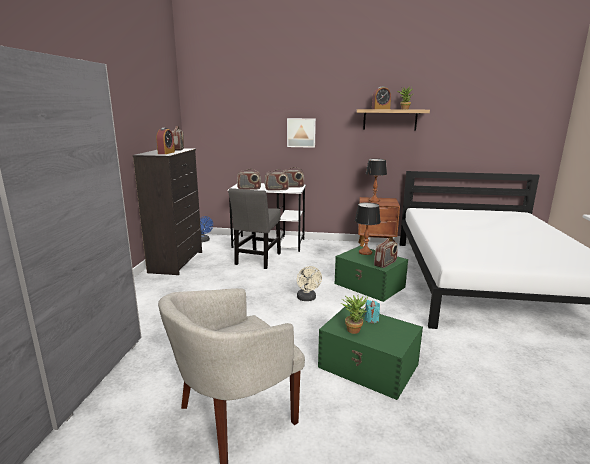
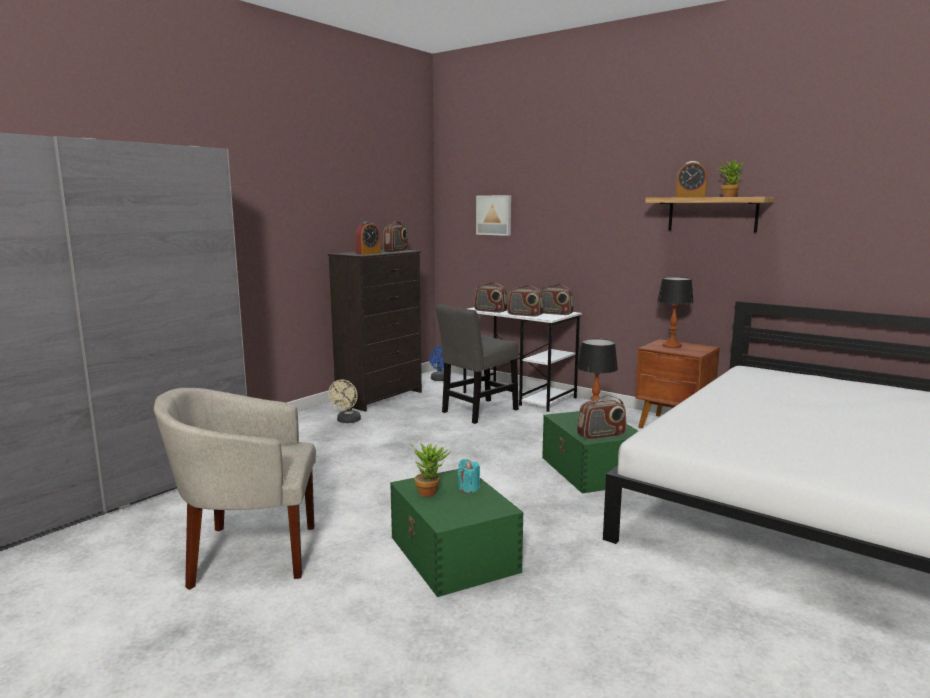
camera: 30 degrees right, 5 degrees down
picture [287,118,316,148] -> picture moved to [476,195,511,236]
beige fan [297,266,322,301] -> beige fan moved to [328,380,361,423]

